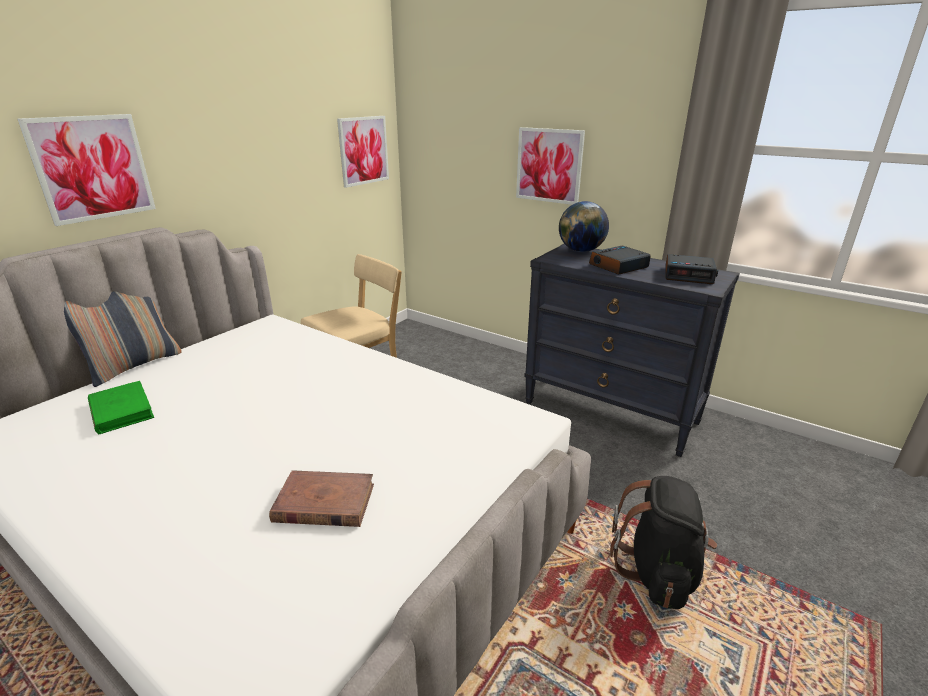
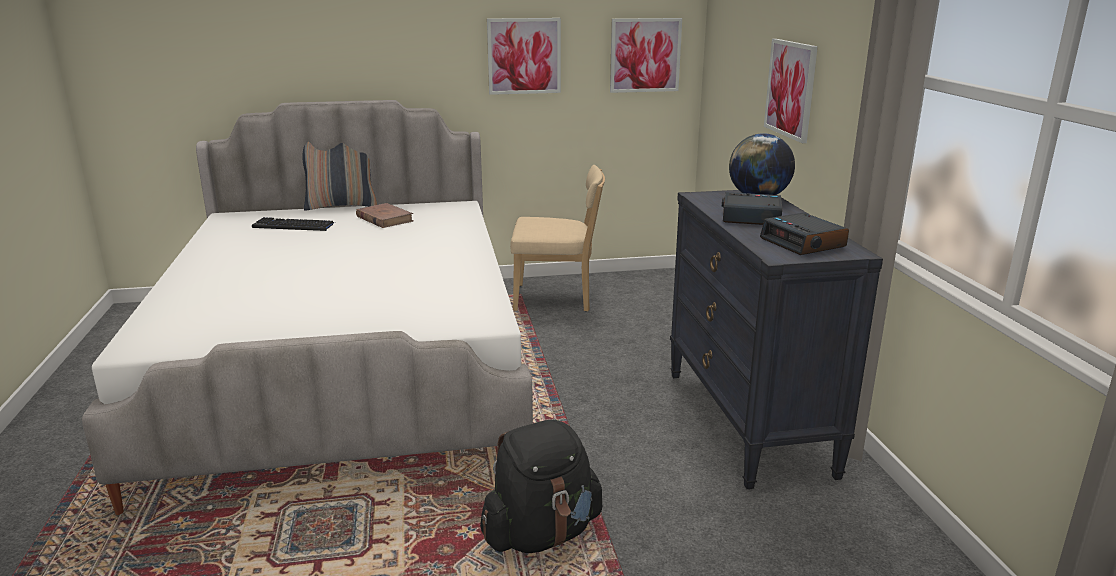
camera: 45 degrees right, 5 degrees down
picture [17,114,156,226] -> picture moved to [487,18,561,95]
green book [88,381,154,434] -> keyboard [252,217,334,231]
brown book [269,470,374,527] -> brown book moved to [356,203,414,228]

